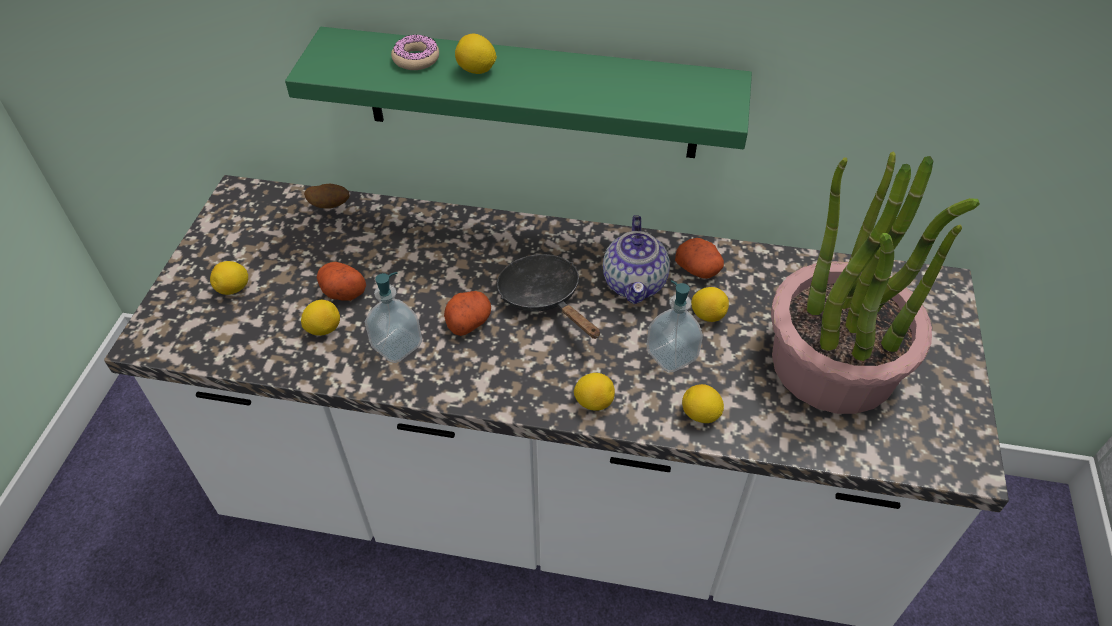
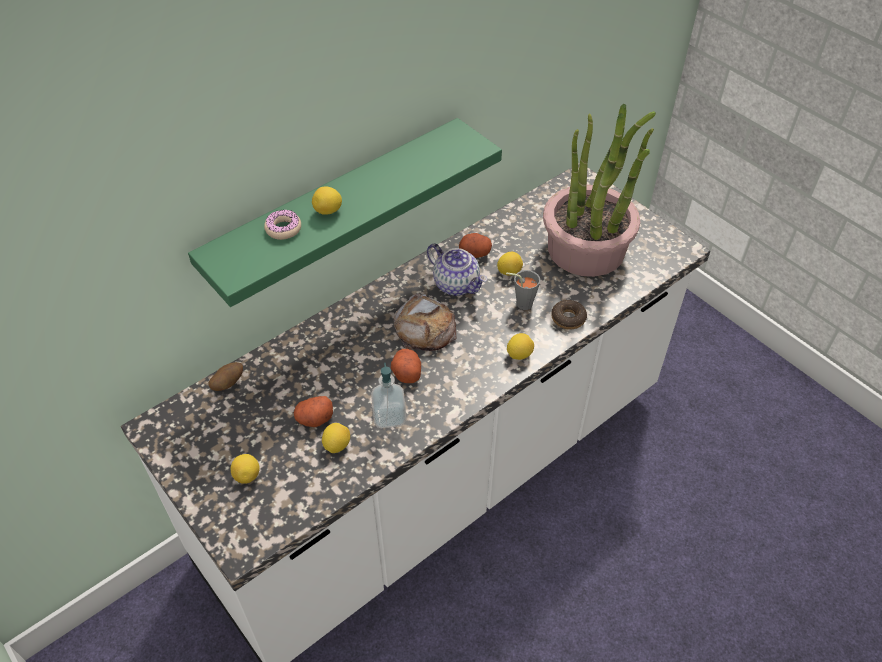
camera: 50 degrees left, 0 degrees up
black frying pan [497,254,600,339] -> bread [393,293,456,351]
soap dispenser [647,280,703,373] -> grey cup [506,270,540,310]
lemon [682,384,724,423] -> donut [551,300,587,330]

